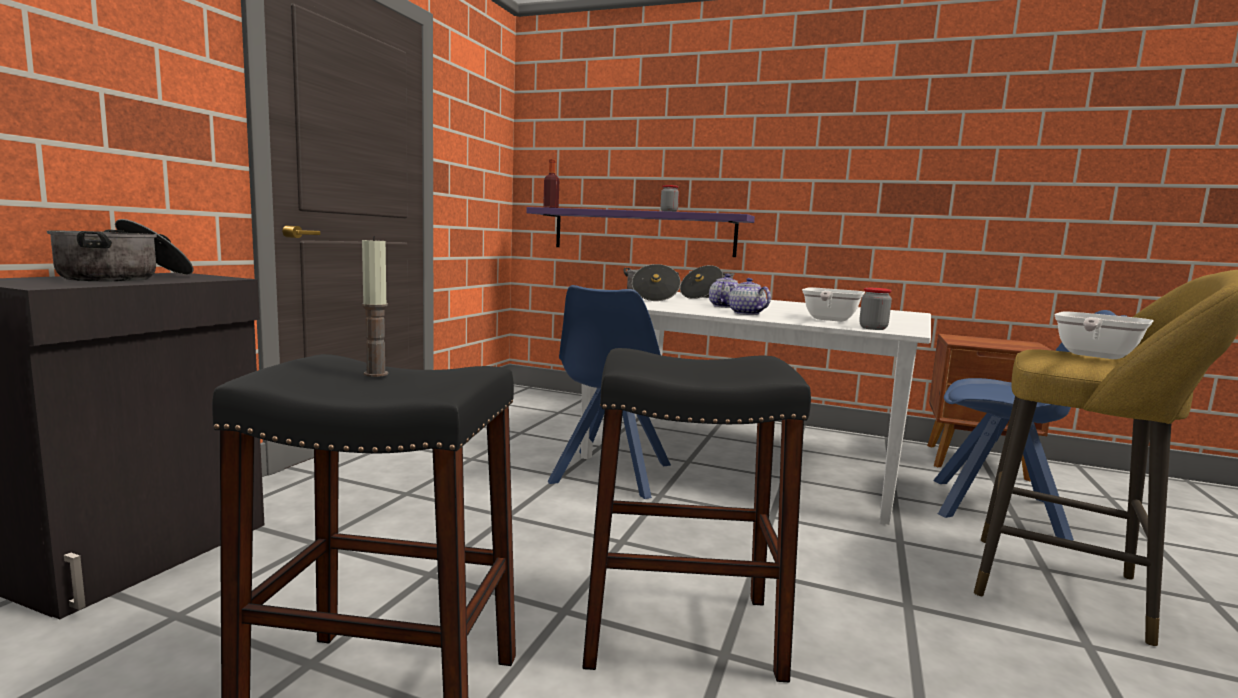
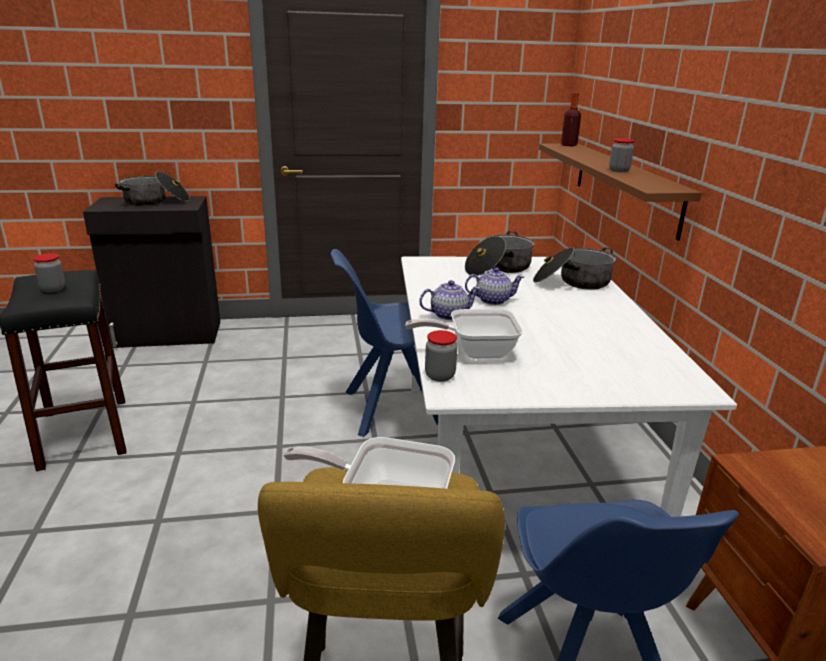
camera: 60 degrees right, 15 degrees up
candle [362,236,388,377] -> jar [33,253,66,292]
purple shelf [526,207,755,257] -> brown shelf [539,144,702,241]
black stool [582,348,811,682] -> none
teapot [728,278,771,315] -> teapot turned 45 degrees clockwise [419,280,481,320]

